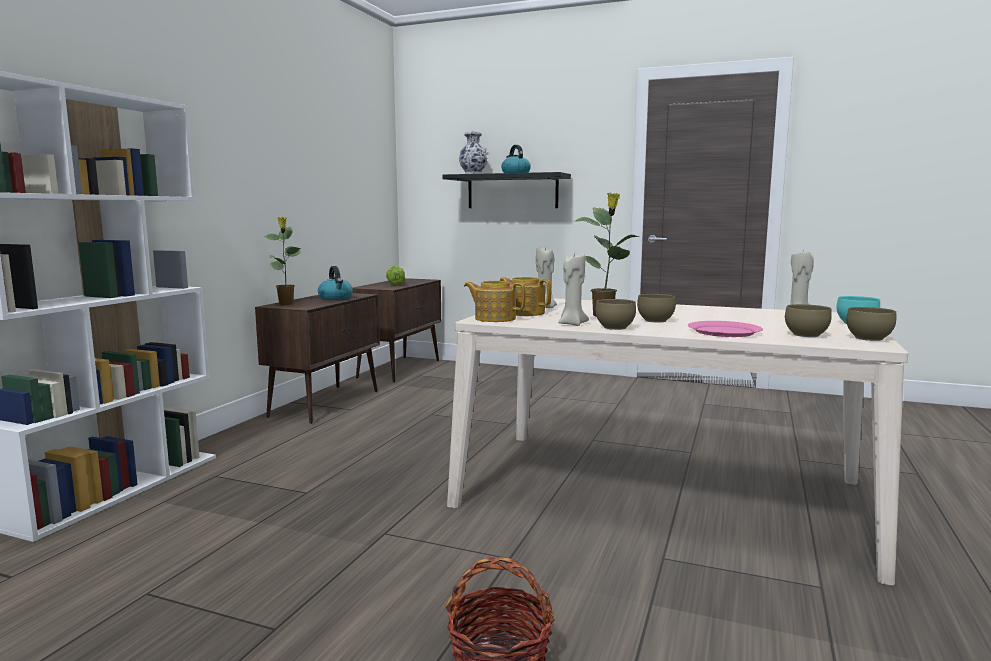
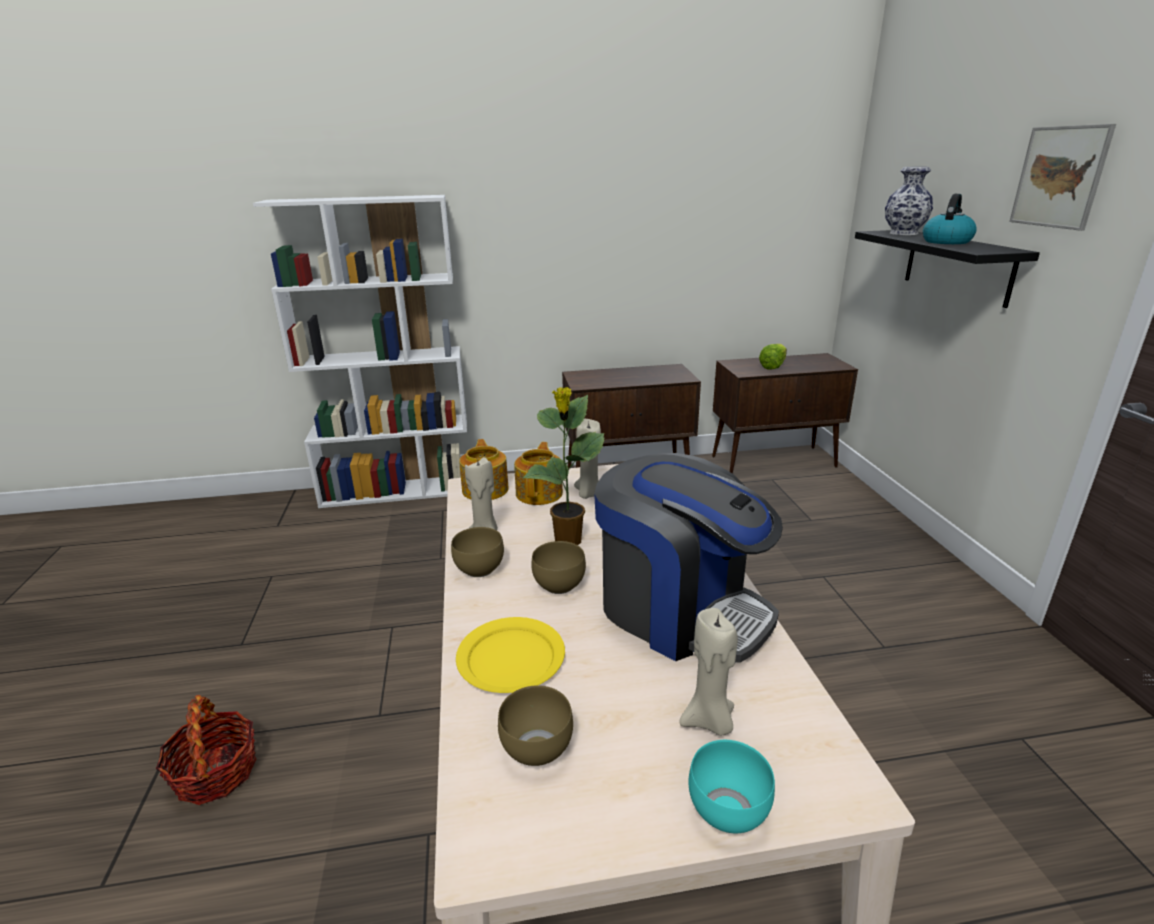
camera: 60 degrees right, 15 degrees up
potted plant [264,217,301,305] -> none
kettle [318,266,353,300] -> none
pink plate [688,321,763,337] -> yellow plate [456,617,565,693]
brown bowl [846,307,896,341] -> none
none -> coffee machine [594,453,783,663]
none -> picture [1009,124,1116,231]

